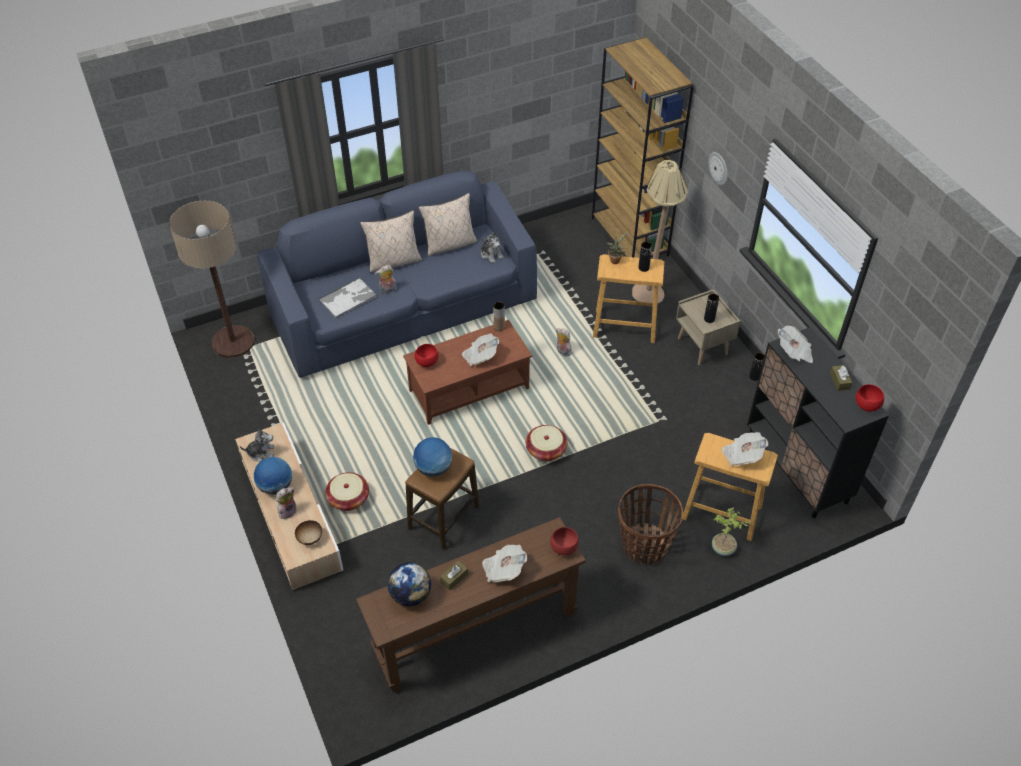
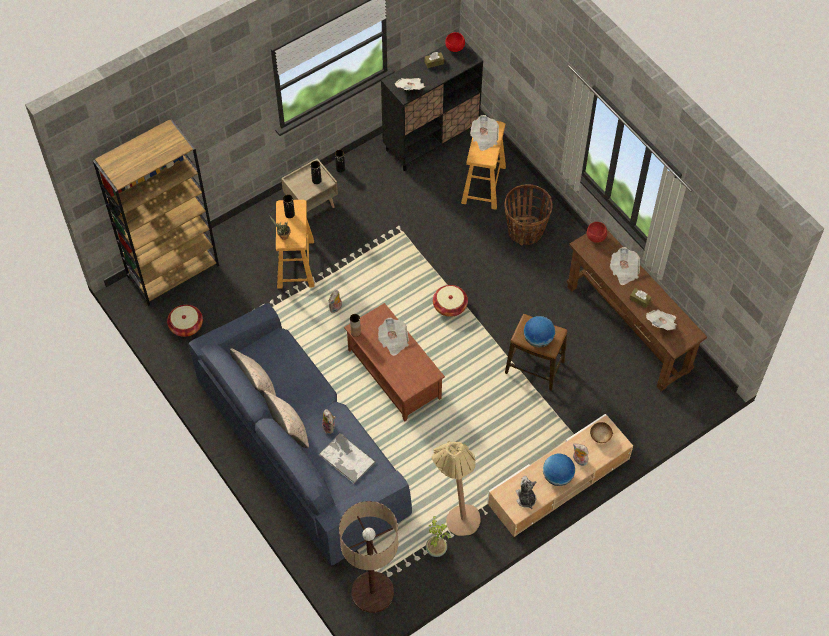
camera: 100 degrees left, 10 degrees up
basket [325,472,369,511] -> basket moved to [167,305,203,337]
globe [387,562,431,606] -> newspaper [646,309,677,331]
red bowl [414,344,438,367] -> none
plush toy [481,232,504,264] -> none
beige floor lamp [632,159,688,303] -> beige floor lamp moved to [432,440,481,536]
wall clock [708,152,728,185] -> none
potted plant [712,507,753,556] -> potted plant moved to [426,516,451,557]

